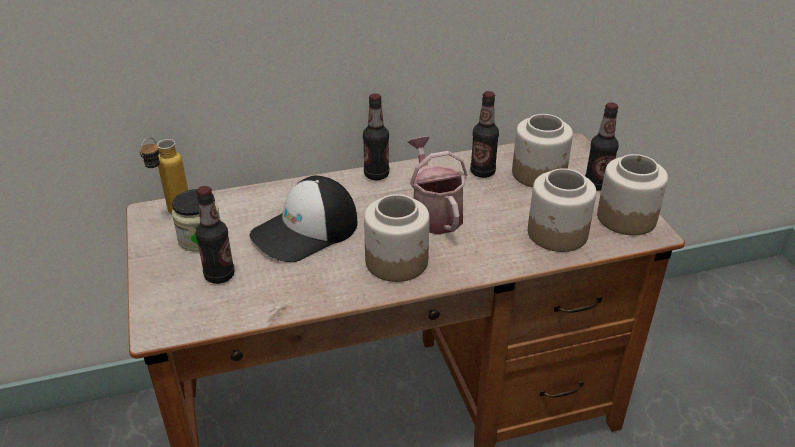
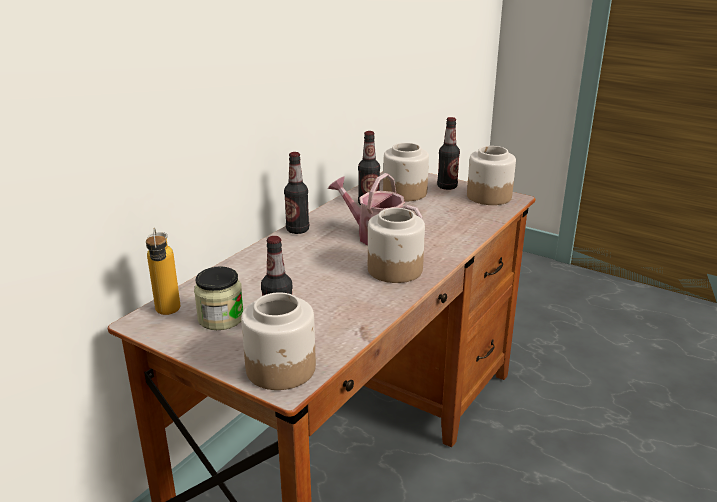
camera: 40 degrees left, 10 degrees down
cap [250,176,357,262] -> none
jar [528,168,596,252] -> jar moved to [241,292,316,390]

